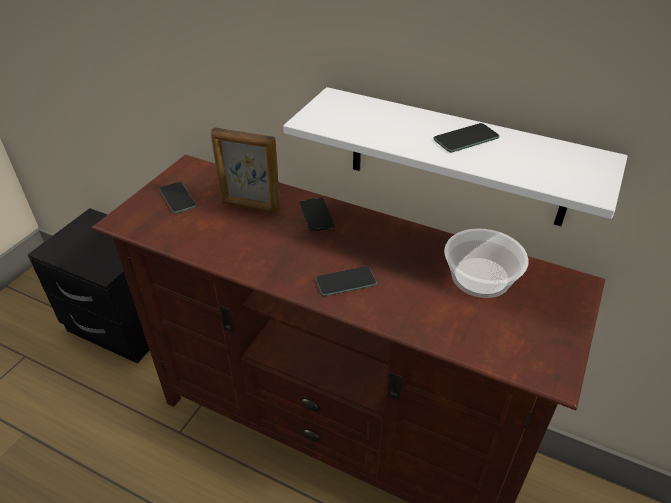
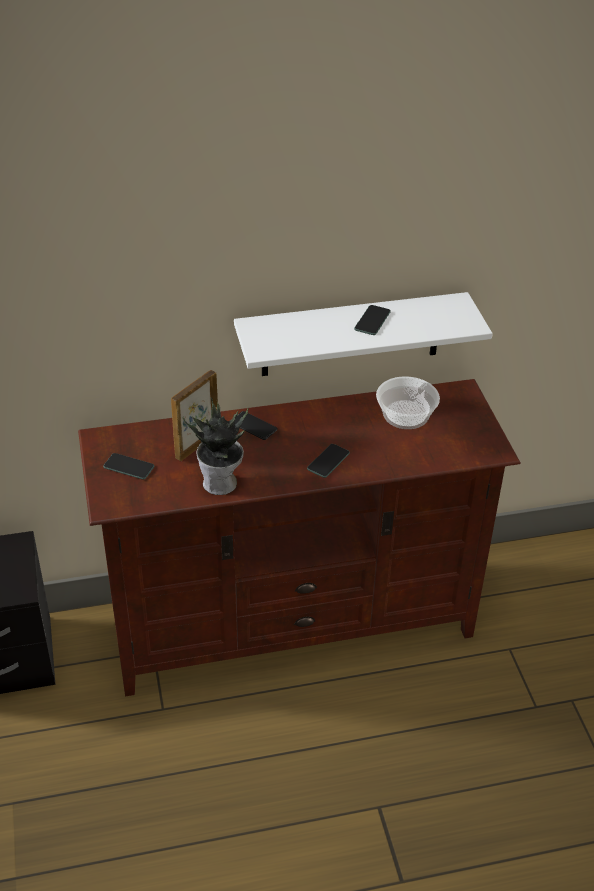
camera: 40 degrees left, 0 degrees up
picture frame [210,127,280,214] -> picture frame turned 150 degrees clockwise [171,370,218,461]
none -> potted plant [183,398,248,495]

